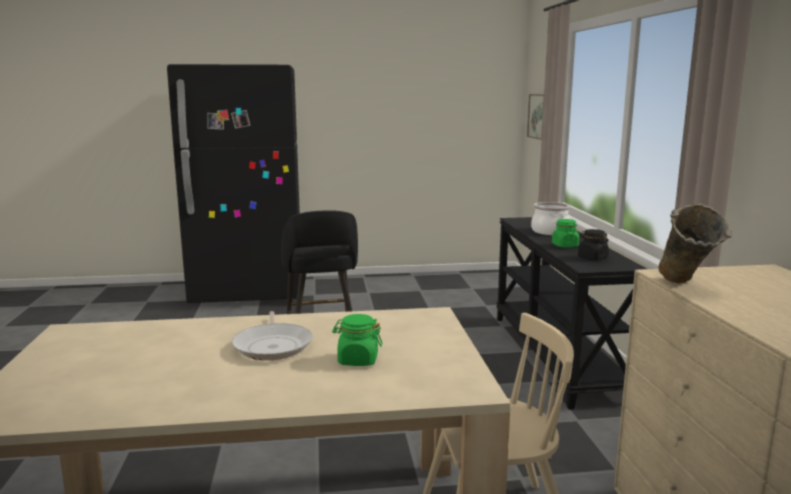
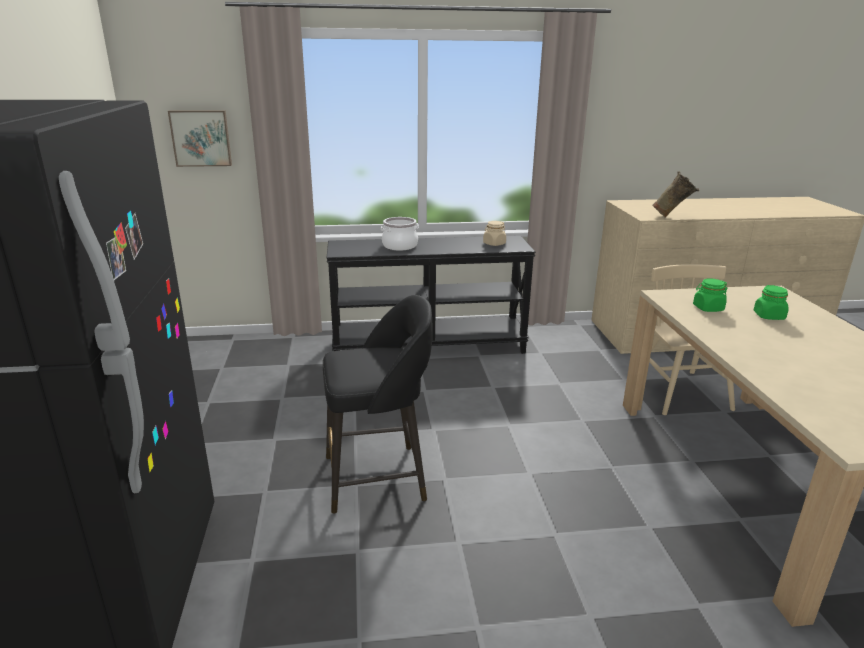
camera: 90 degrees left, 10 degrees up
frying pan [232,311,313,360] -> none
green jar [552,219,579,248] -> green jar moved to [693,278,728,312]
black jar [578,229,609,260] -> beige jar [483,221,506,246]

